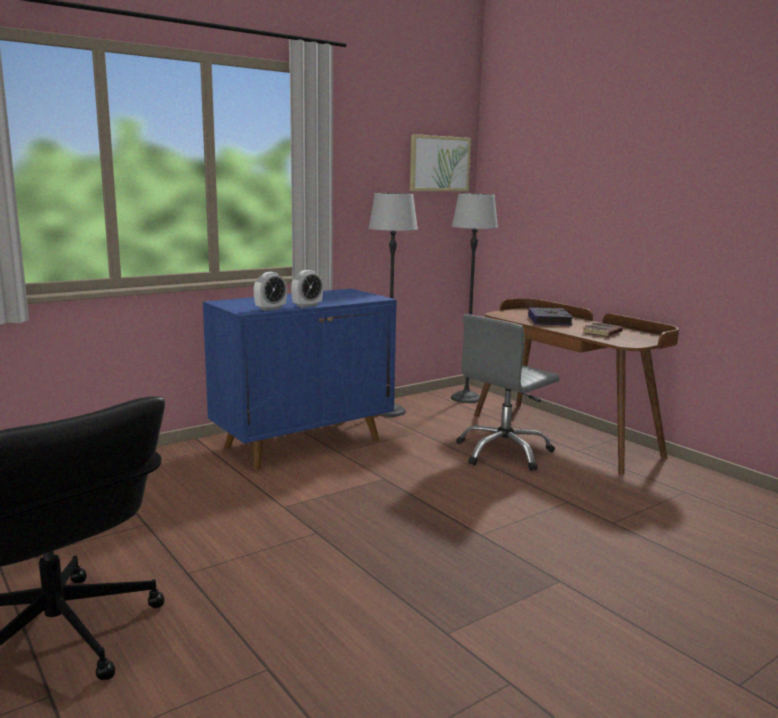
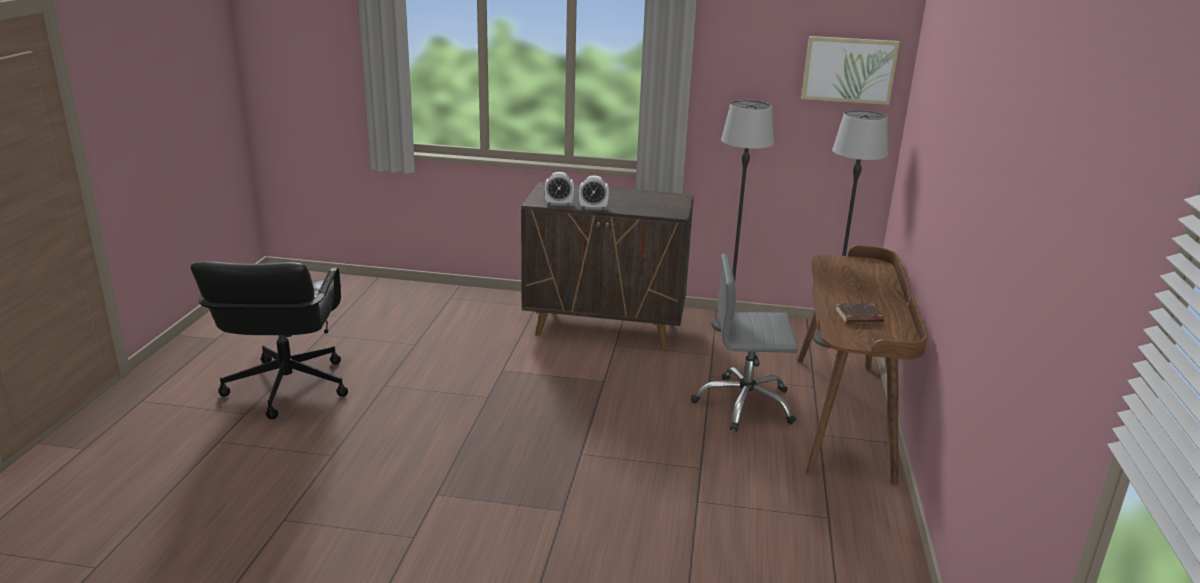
camera: 45 degrees right, 10 degrees up
blue cabinet [203,288,397,470] -> brown cabinet [521,182,694,349]
book [528,308,573,325] -> none

